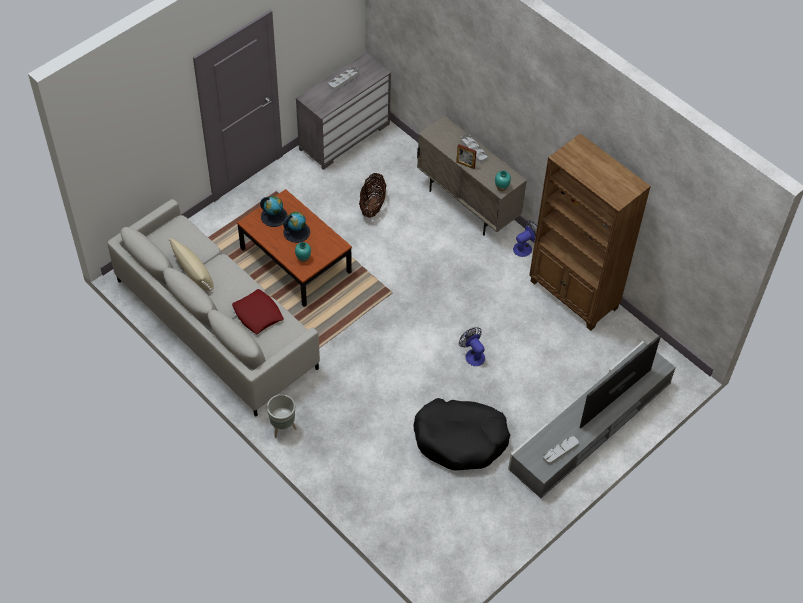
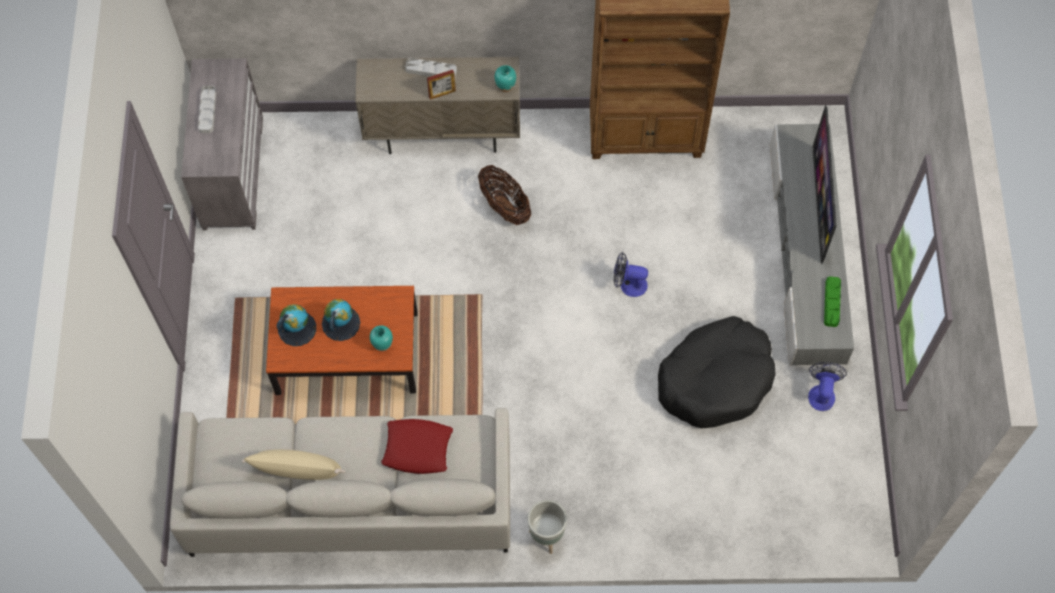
camera: 45 degrees left, 10 degrees up
basket [359,173,386,218] -> basket moved to [478,165,531,225]
fan [513,220,537,257] -> fan moved to [808,362,847,411]
grey tray [543,436,579,465] -> green tray [824,277,841,327]

